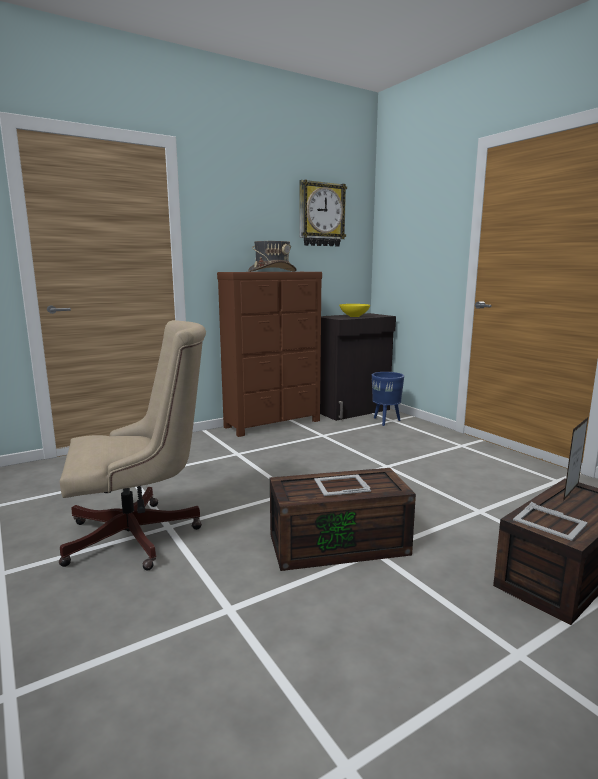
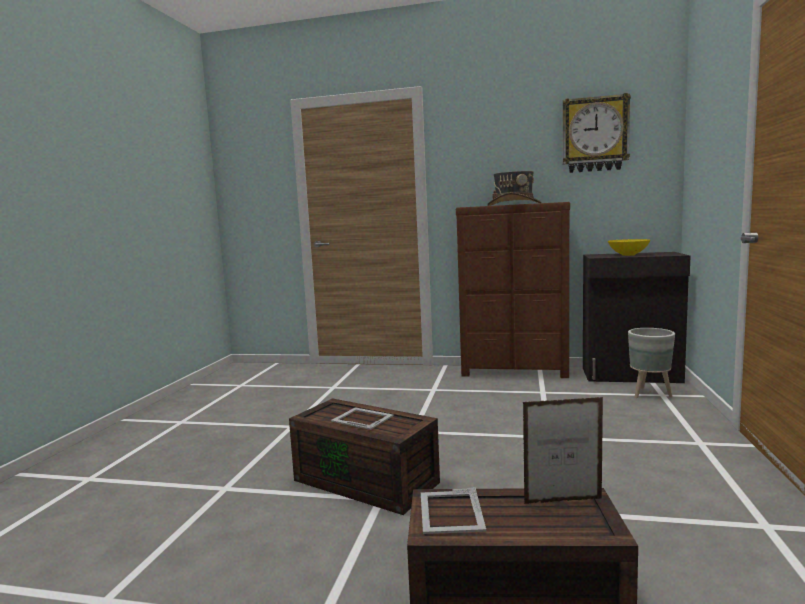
camera: 45 degrees right, 5 degrees down
beige office chair [59,320,206,571] -> none
blue planter [372,372,404,426] -> grey planter [628,328,675,398]

